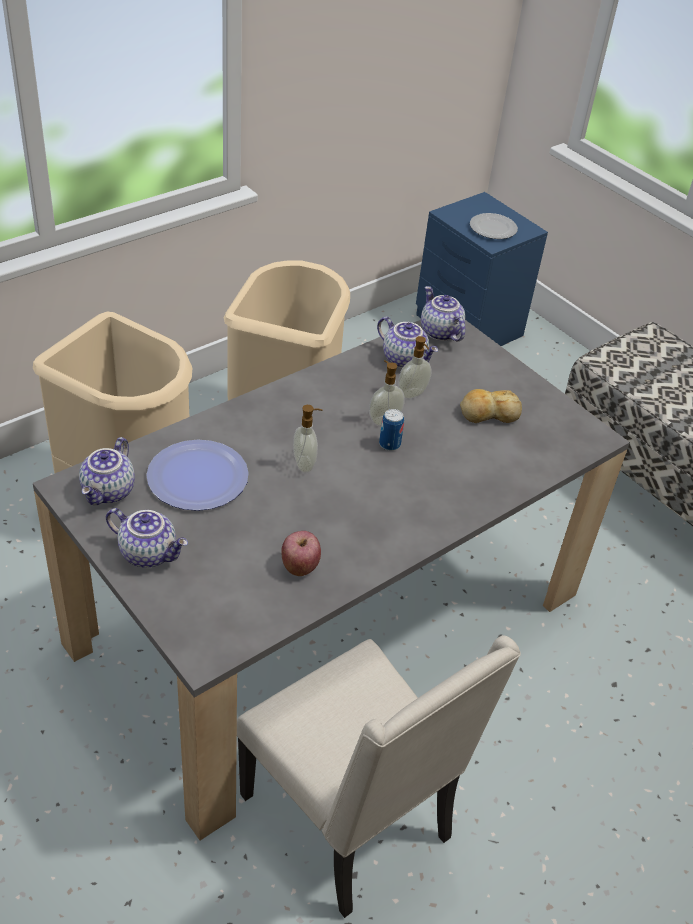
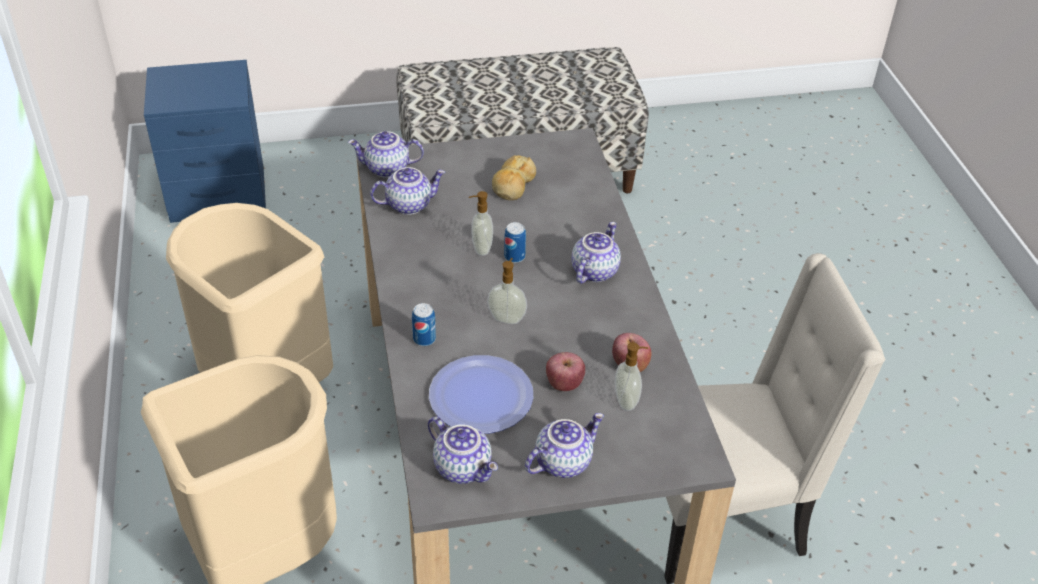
camera: 60 degrees left, 0 degrees up
soap dispenser [398,336,432,399] -> soap dispenser moved to [615,342,648,411]
plate [470,213,518,239] -> none
none -> can [412,303,436,346]
none -> apple [546,352,585,391]
none -> teapot [572,222,621,284]

